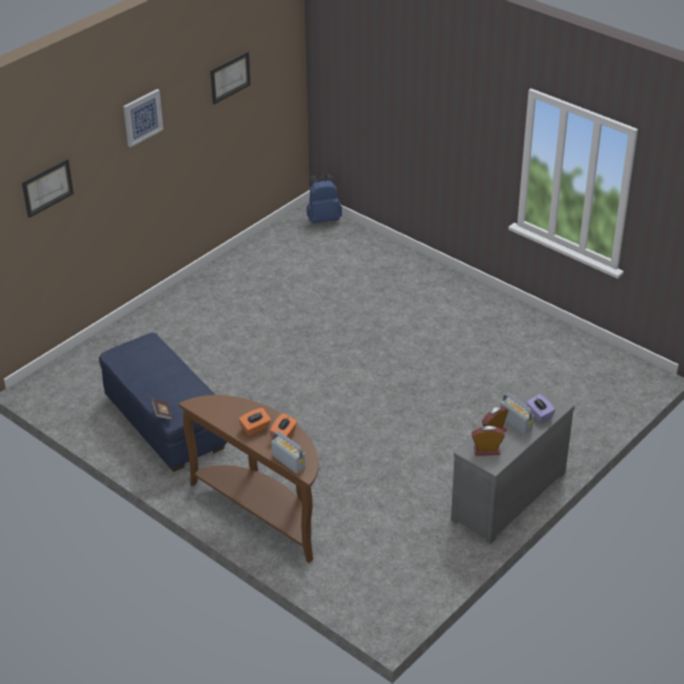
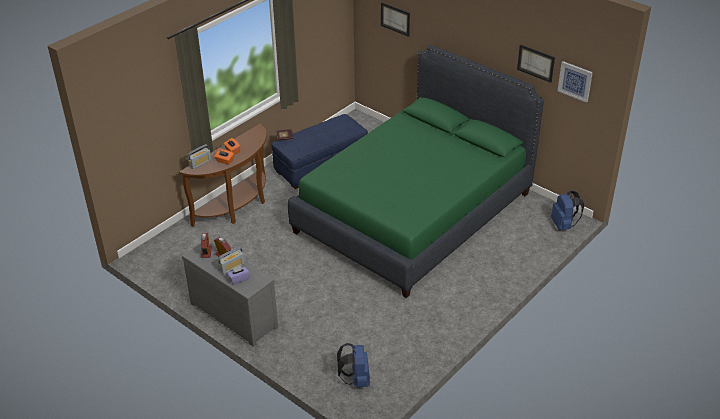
camera: 90 degrees right, 0 degrees up
picture [123,89,164,147] -> picture moved to [558,61,593,103]
none -> green bed [288,45,544,298]
none -> blue backpack [337,343,370,387]

